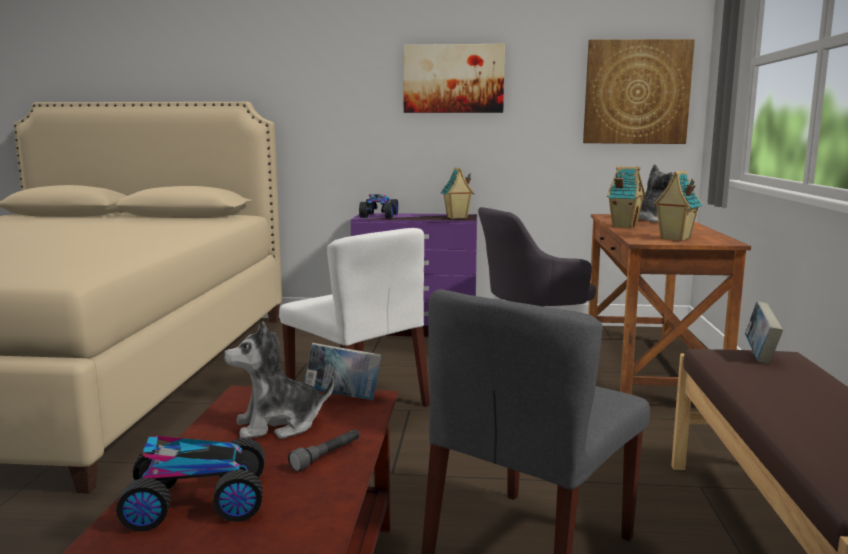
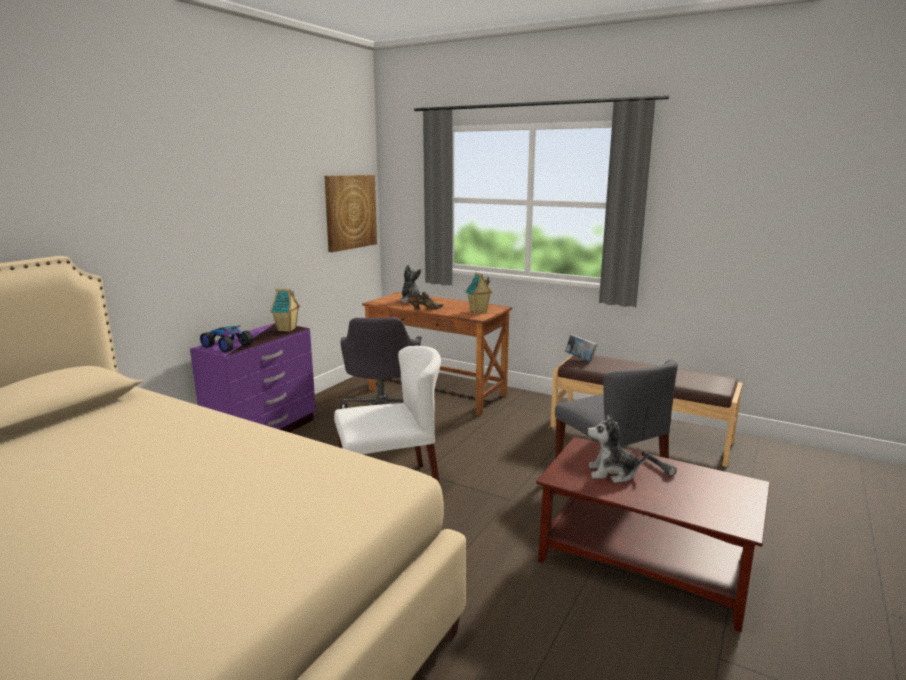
camera: 65 degrees left, 5 degrees up
toy car [116,435,265,532] -> none
plush toy [224,321,334,439] -> plush toy turned 90 degrees clockwise [587,415,649,483]
book [304,343,381,400] -> none
picture [403,44,505,113] -> none
toy house [607,166,645,228] -> brown shoe [408,292,443,310]

